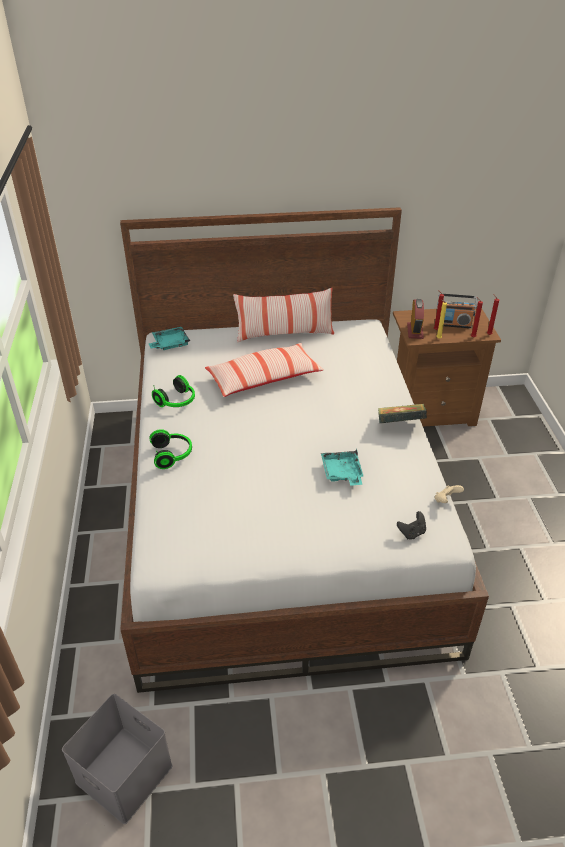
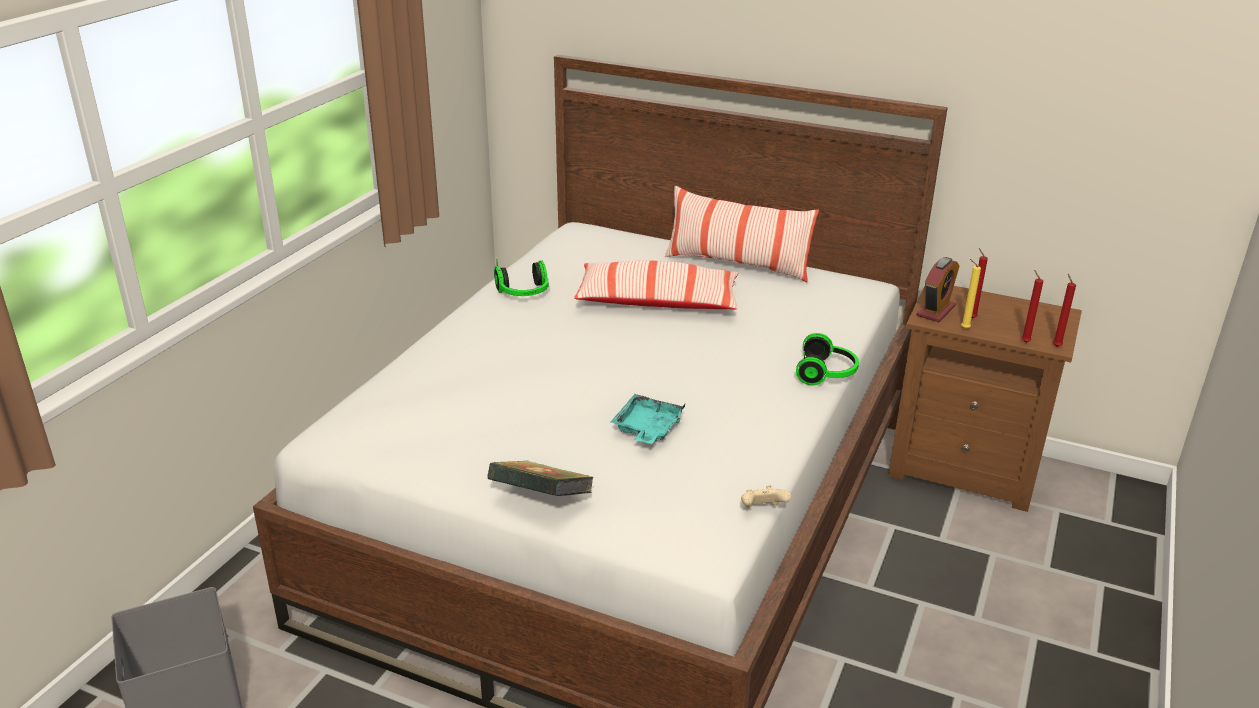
camera: 30 degrees right, 10 degrees down
turquoise tray [148,327,190,350] -> none
headphones [149,429,192,469] -> headphones moved to [796,333,859,385]
book [378,404,427,424] -> book moved to [487,460,594,496]
black game controller [397,511,426,539] -> none
radio [437,294,478,328] -> none

